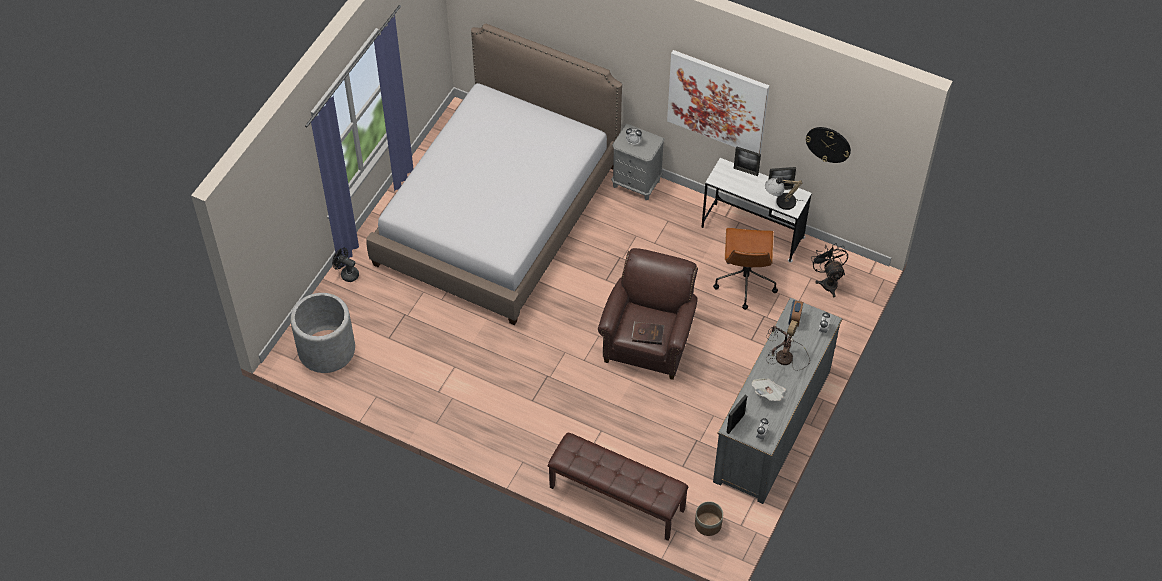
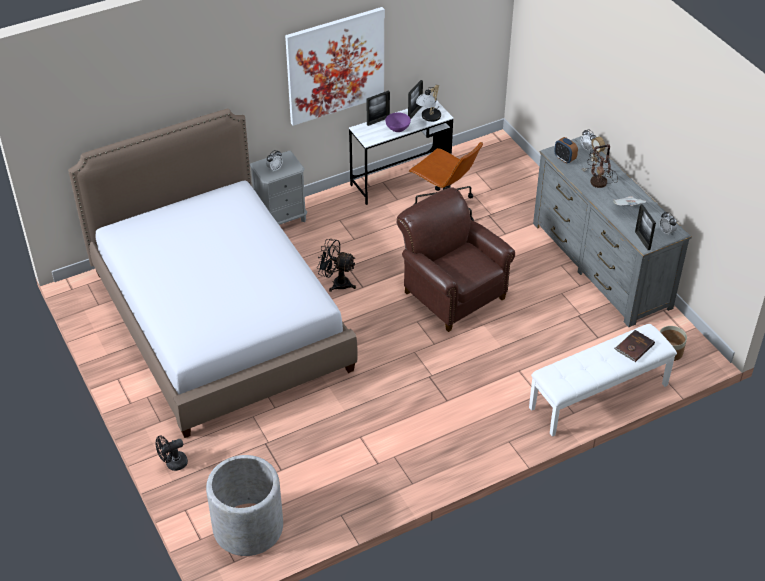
camera: 55 degrees left, 10 degrees down
brown bench [548,433,688,541] -> white bench [529,324,677,437]
brown book [631,322,665,345] -> brown book moved to [614,330,655,362]
wall clock [806,127,851,163] -> none
black fan [811,243,848,297] -> black fan moved to [317,239,356,292]
none -> purple bowl [385,112,411,132]

